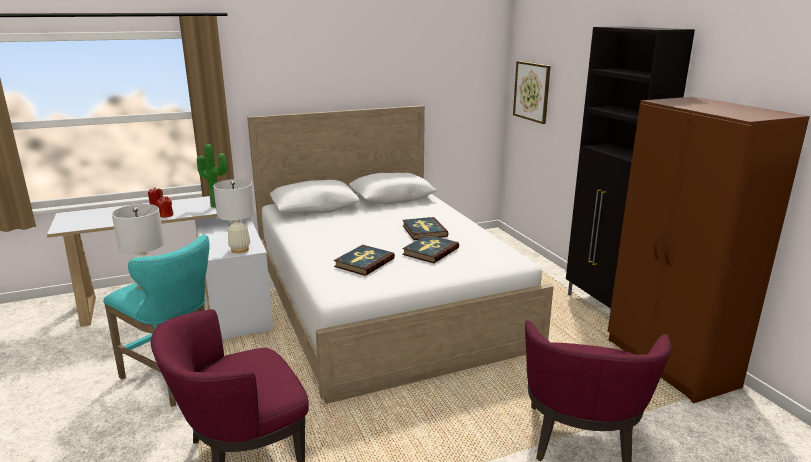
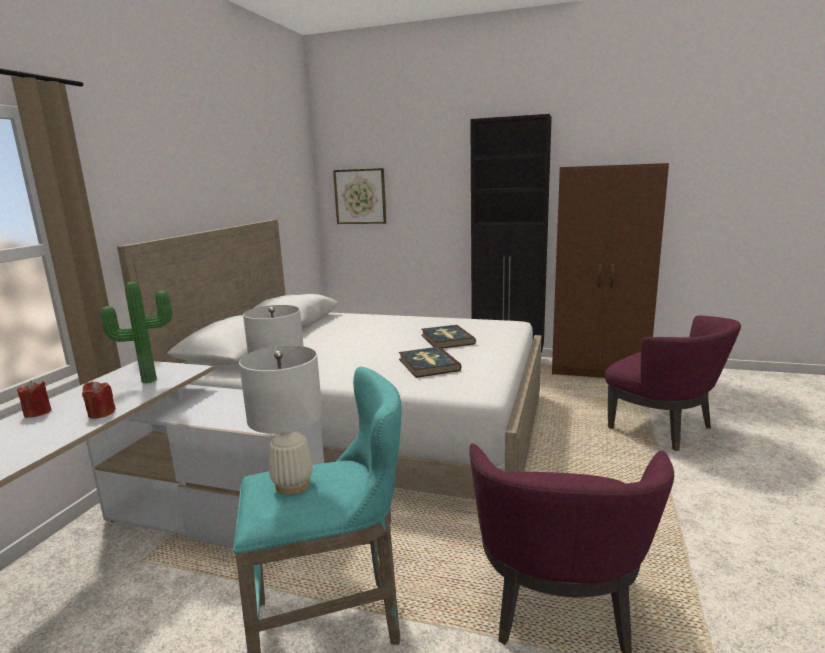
camera: 50 degrees left, 5 degrees down
book [402,217,448,240] -> none

